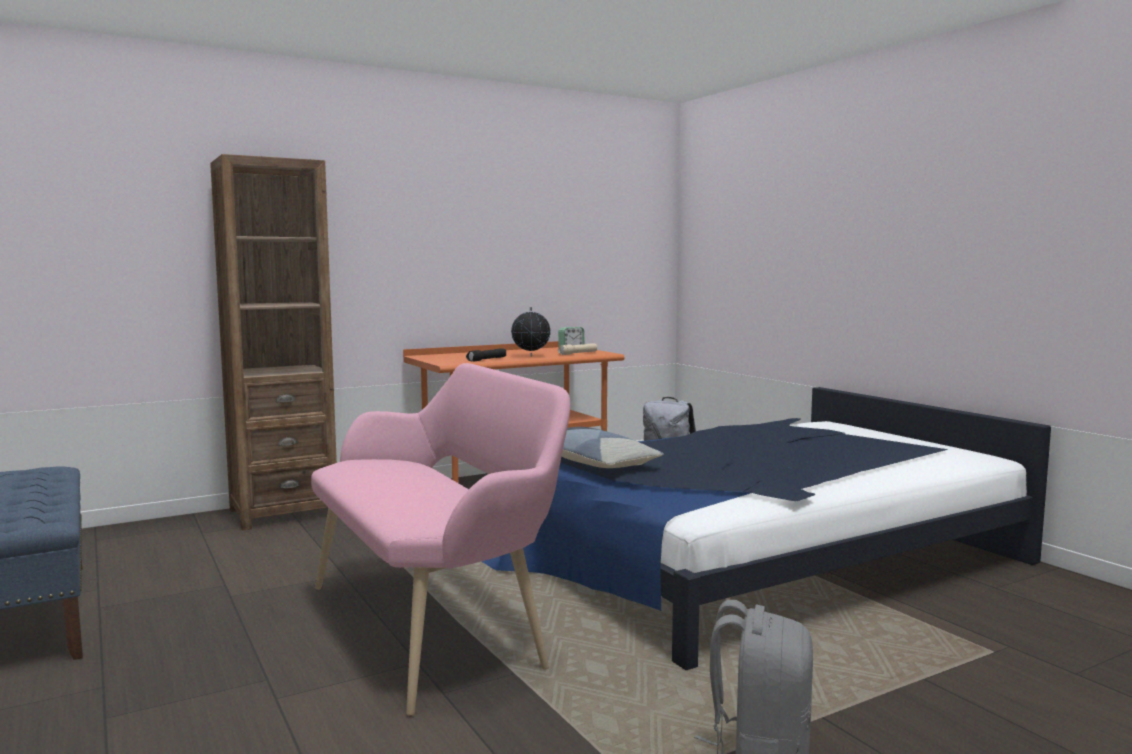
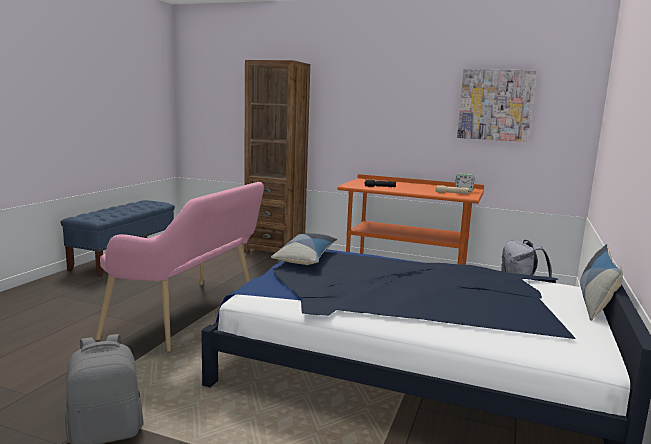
camera: 50 degrees right, 5 degrees up
globe [511,307,551,356] -> none
none -> picture [457,69,536,142]
none -> pillow [580,244,623,321]

